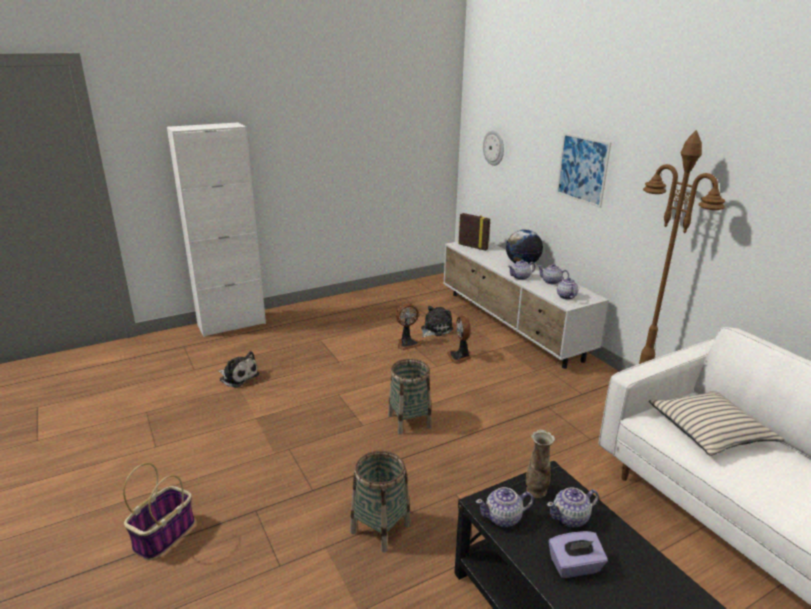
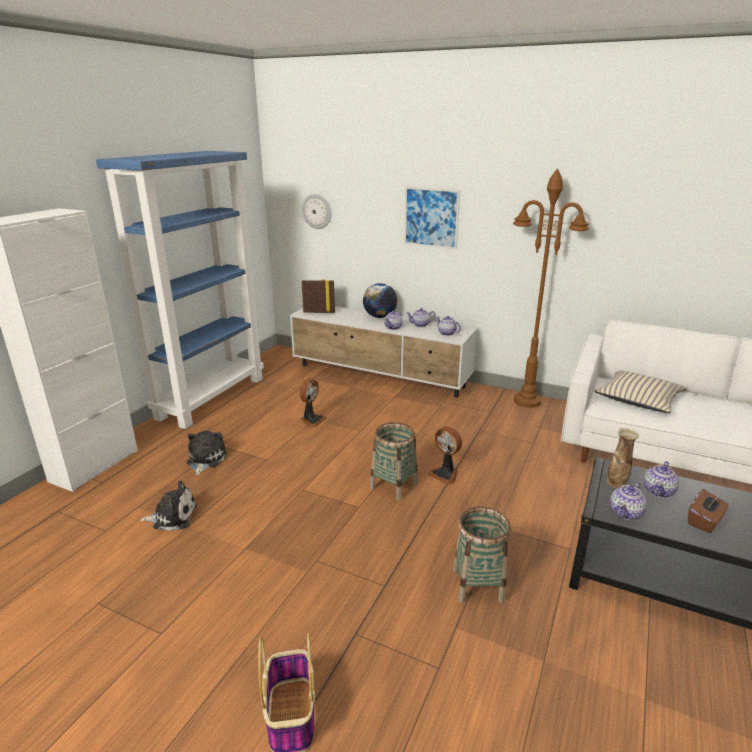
camera: 35 degrees left, 0 degrees up
plush toy [421,306,453,338] -> plush toy moved to [186,431,227,475]
fan [447,315,472,364] -> fan moved to [428,426,462,485]
purple tissue box [549,531,608,578] -> brown tissue box [688,489,729,533]
none -> blue bookcase [96,151,264,429]

